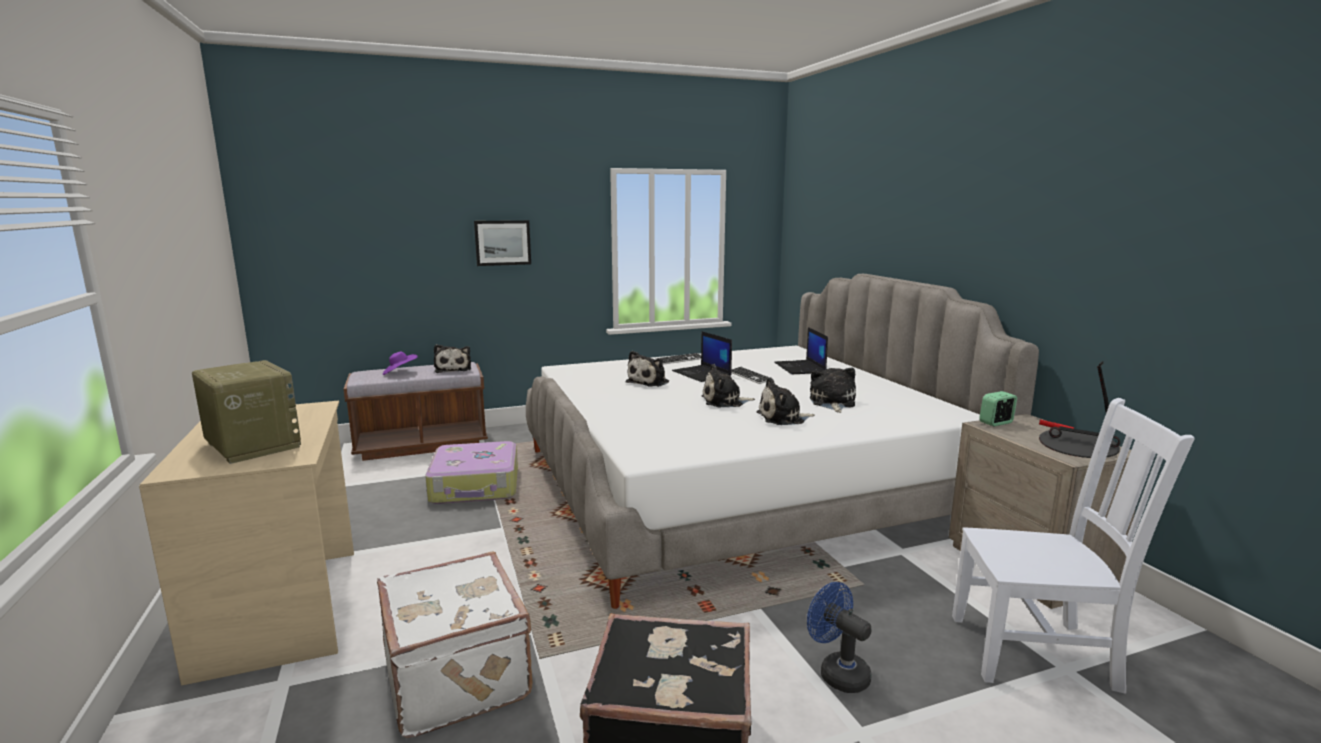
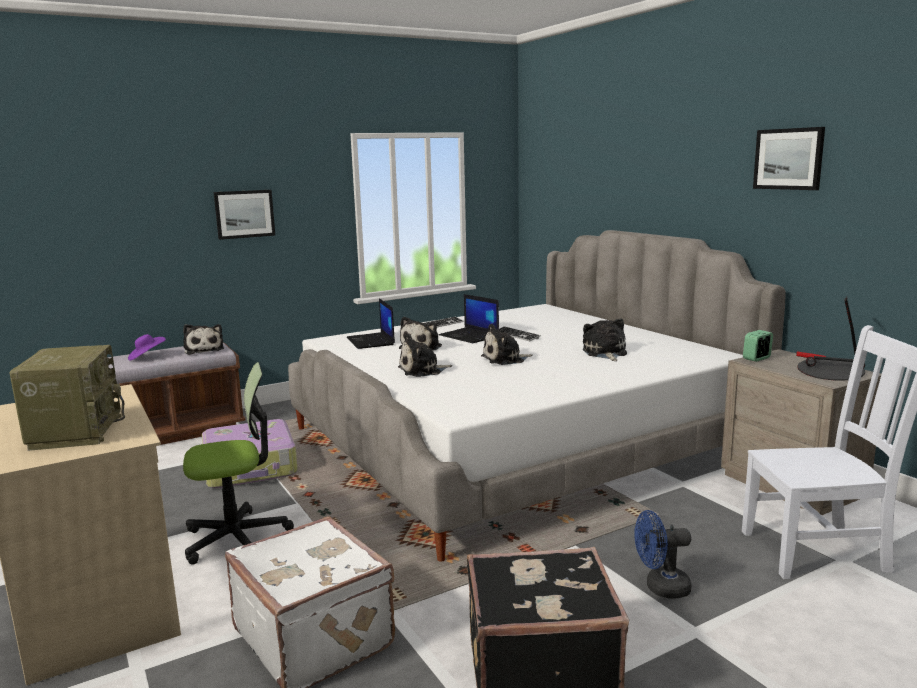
camera: 10 degrees left, 0 degrees up
radio [192,360,301,464] -> radio turned 45 degrees clockwise [9,345,125,451]
plush toy [757,377,815,425] -> plush toy moved to [398,333,452,377]
laptop [774,327,828,374] -> laptop moved to [347,298,395,349]
blue fan [807,582,872,693] -> blue fan turned 45 degrees counterclockwise [634,510,692,598]
none -> office chair [183,362,294,564]
none -> picture [753,127,825,190]

